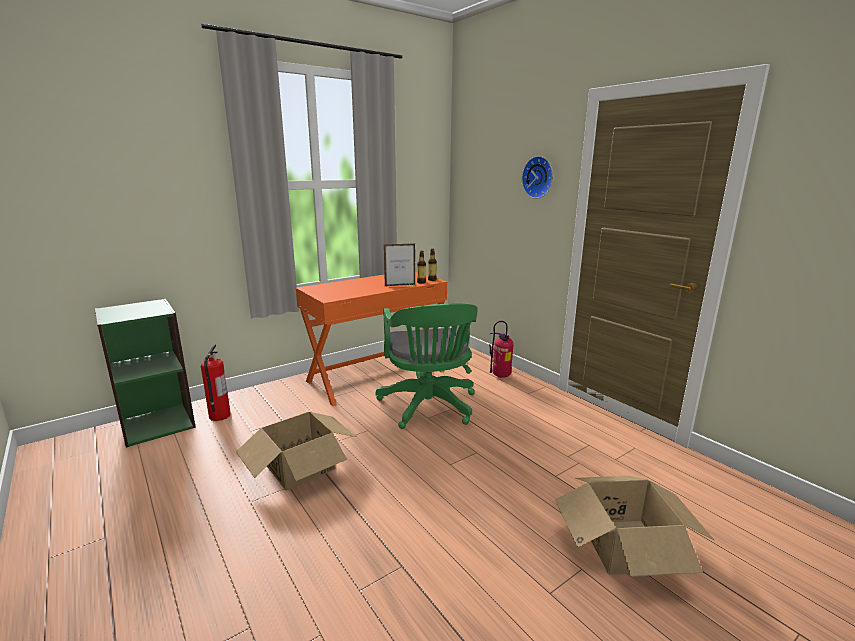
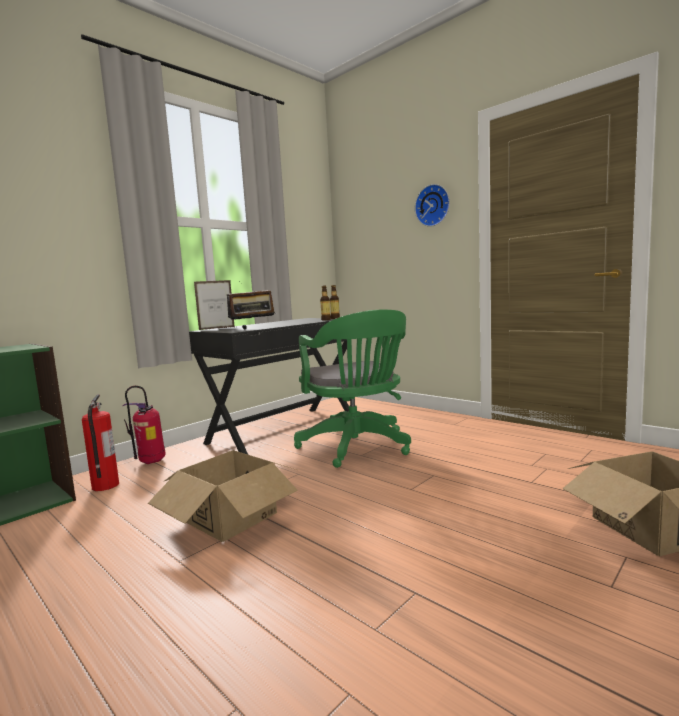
camera: 10 degrees left, 10 degrees down
orange desk [296,271,448,406] -> black desk [189,318,349,454]
picture frame [384,243,415,286] -> picture frame moved to [194,280,235,330]
fire extinguisher [489,321,514,378] -> fire extinguisher moved to [123,386,166,464]
none -> radio [227,281,275,330]

